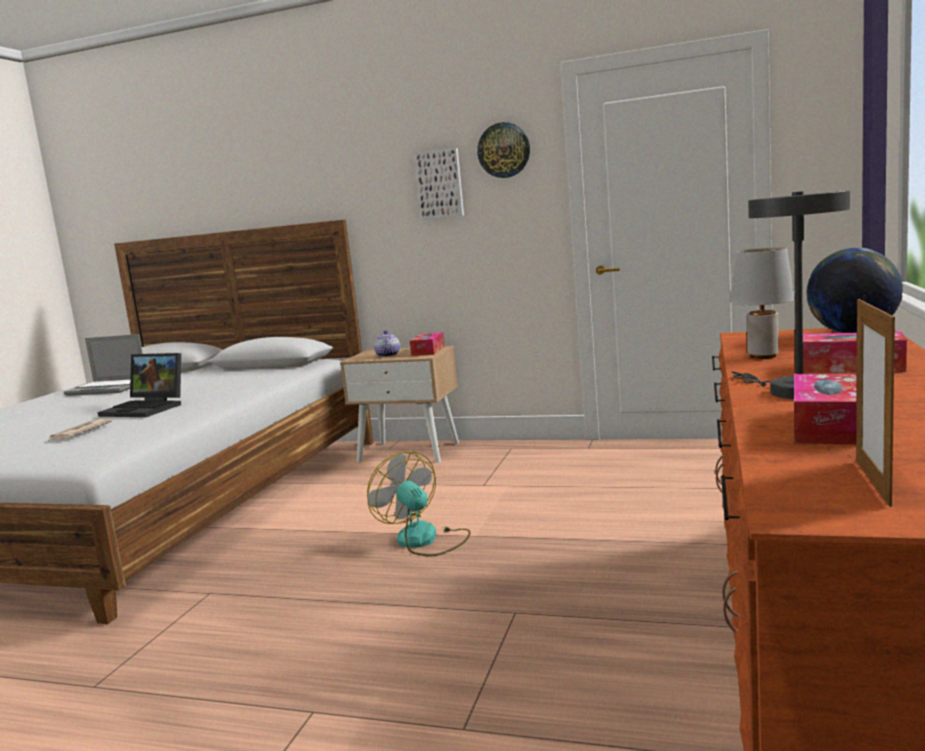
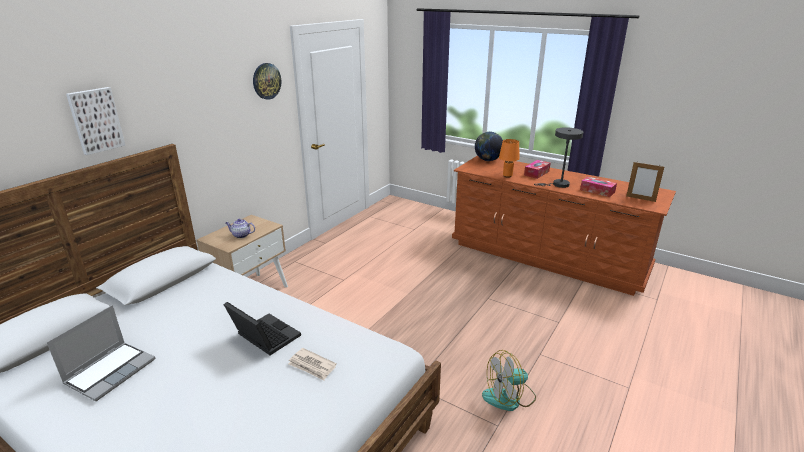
camera: 75 degrees left, 15 degrees up
laptop [98,353,181,417] -> laptop turned 90 degrees counterclockwise [224,302,301,355]
fan [367,451,471,556] -> fan moved to [482,350,536,411]
tissue box [410,332,445,356] -> none
picture [415,148,464,220] -> picture moved to [66,87,125,155]
grey table lamp [731,248,795,359] -> orange table lamp [499,139,520,178]

